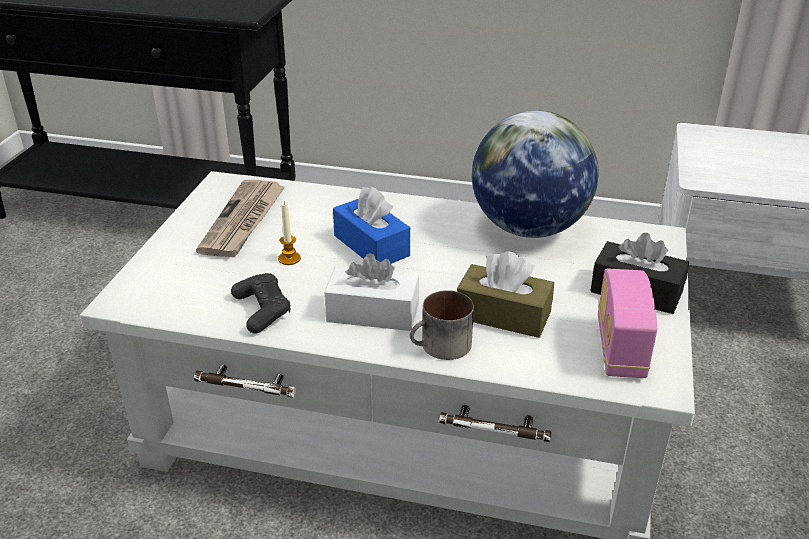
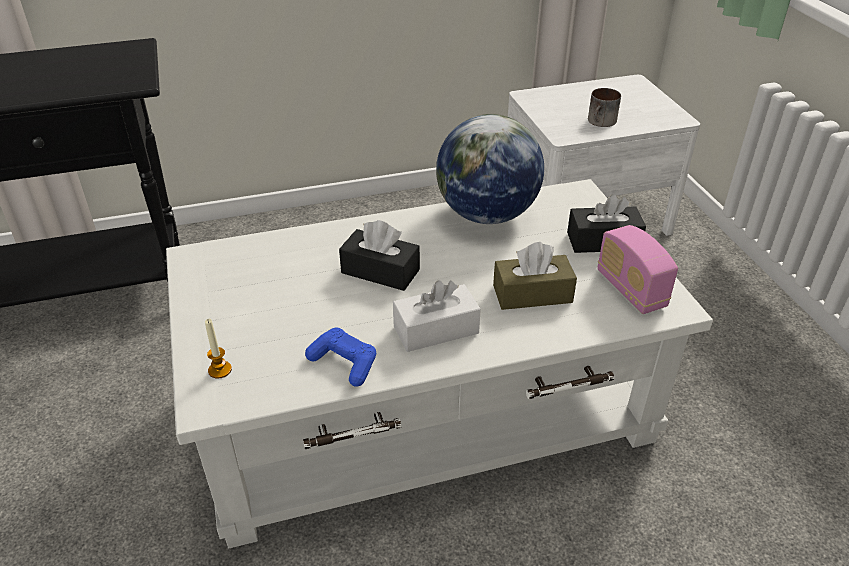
camera: 30 degrees left, 5 degrees up
newspaper [196,180,285,257] -> none
black game controller [231,273,290,334] -> blue game controller [305,328,376,387]
candle [278,202,301,265] -> candle moved to [205,319,232,379]
blue tissue box [333,187,410,264] -> black tissue box [339,220,420,291]
mug [410,290,474,360] -> mug moved to [588,88,621,127]

